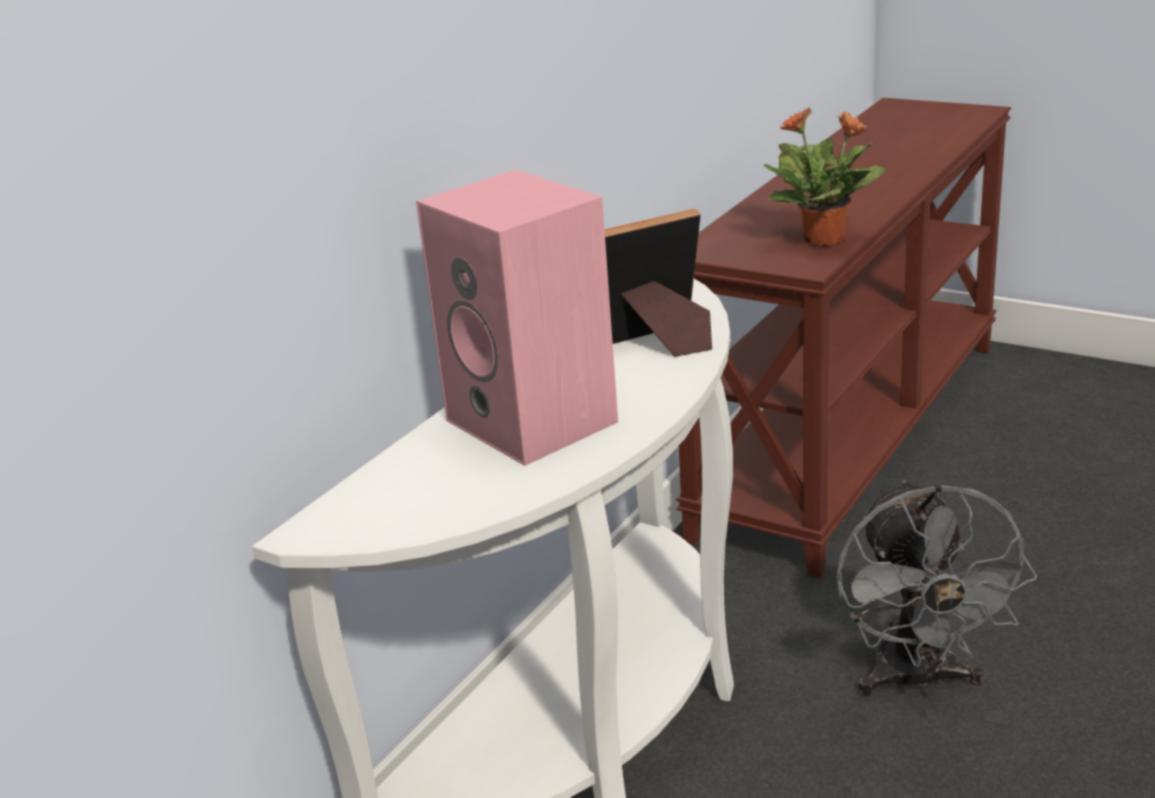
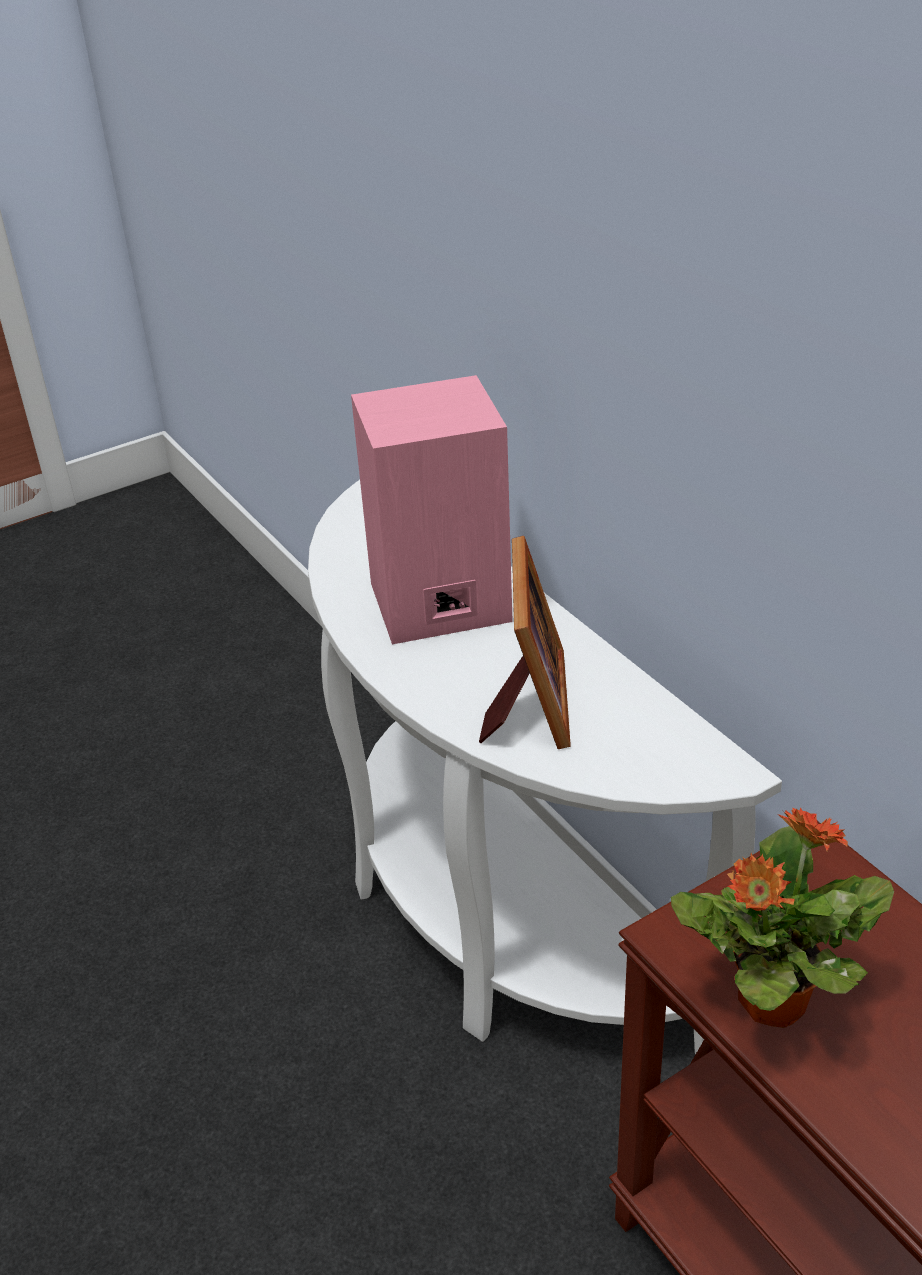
camera: 115 degrees right, 10 degrees up
grey fan [836,480,1037,697] -> none

